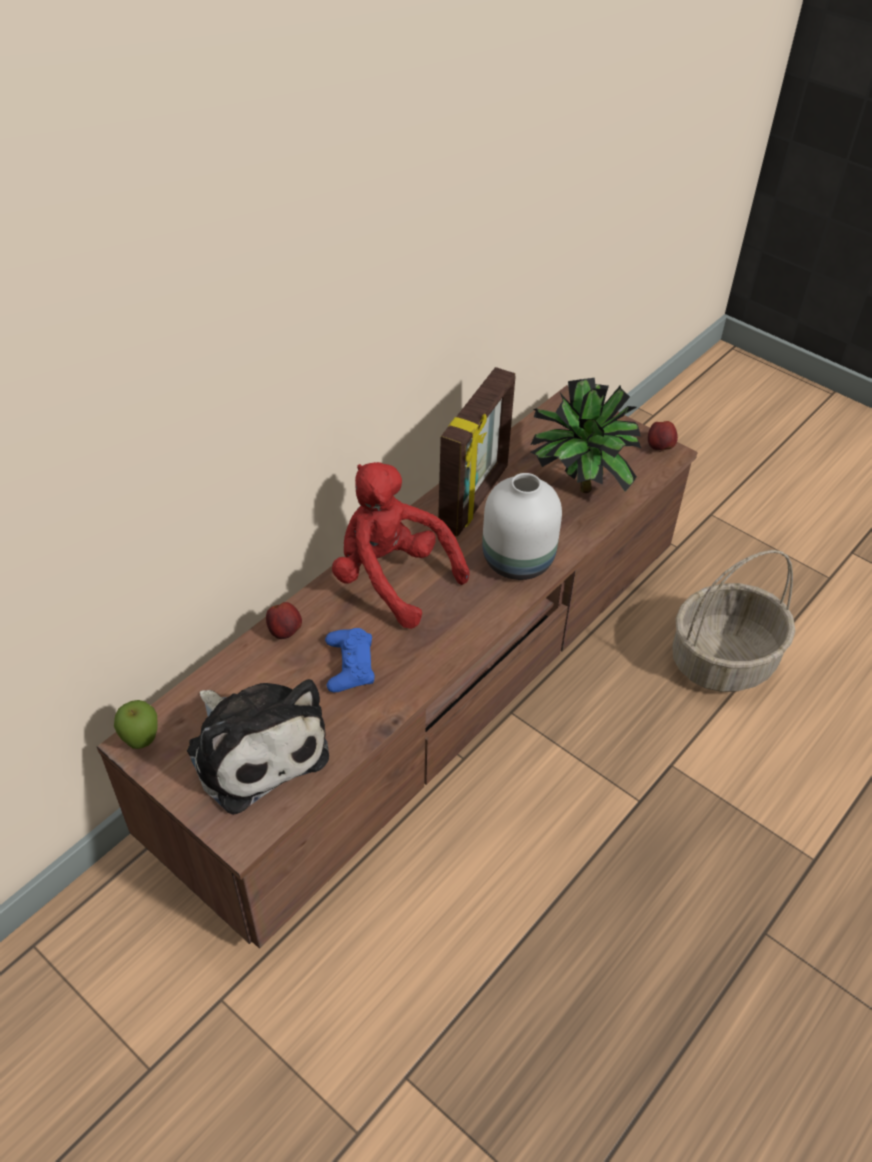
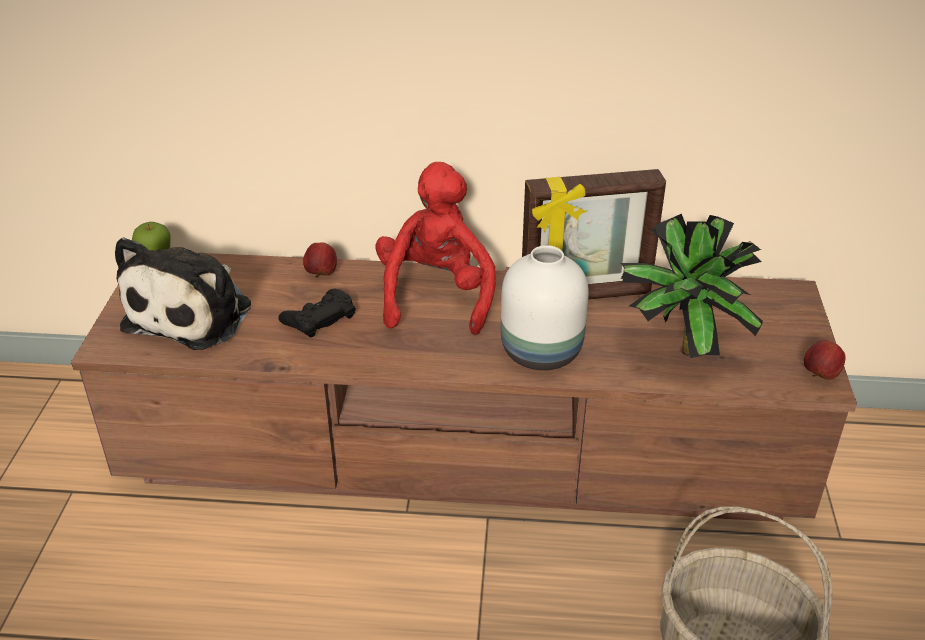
camera: 55 degrees right, 10 degrees down
blue game controller [325,628,375,692] -> black game controller [278,289,356,338]

